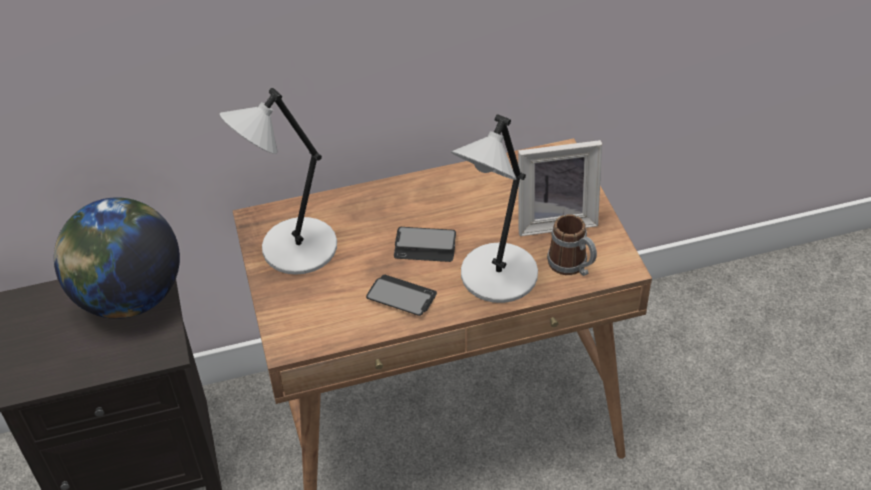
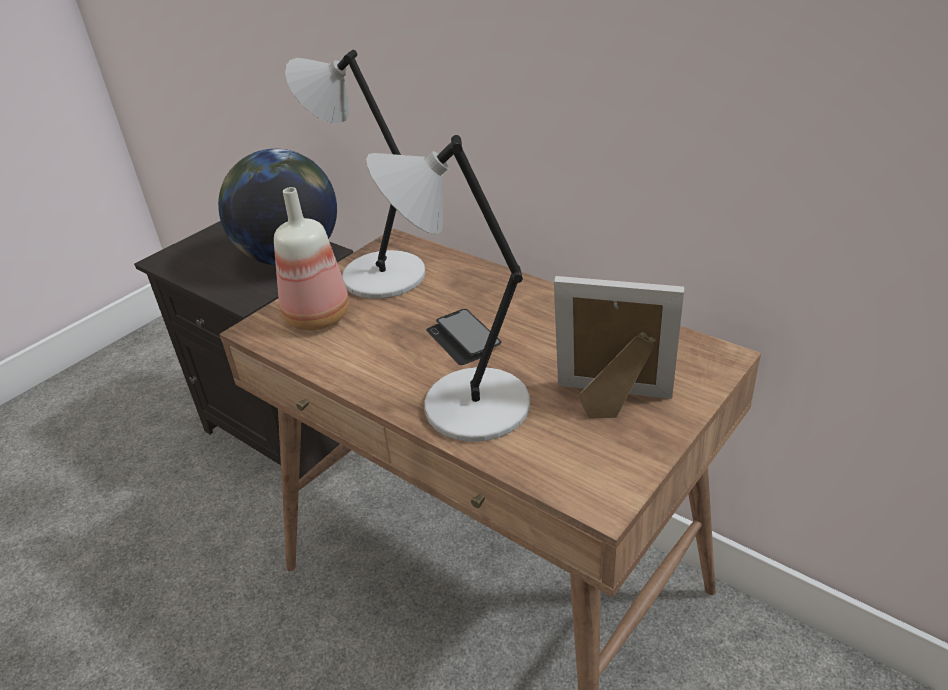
camera: 55 degrees right, 10 degrees down
phone [366,275,437,316] -> none
picture frame [518,140,602,236] -> picture frame turned 150 degrees clockwise [554,276,684,419]
mug [547,214,597,276] -> none
none -> bottle [274,187,349,330]

